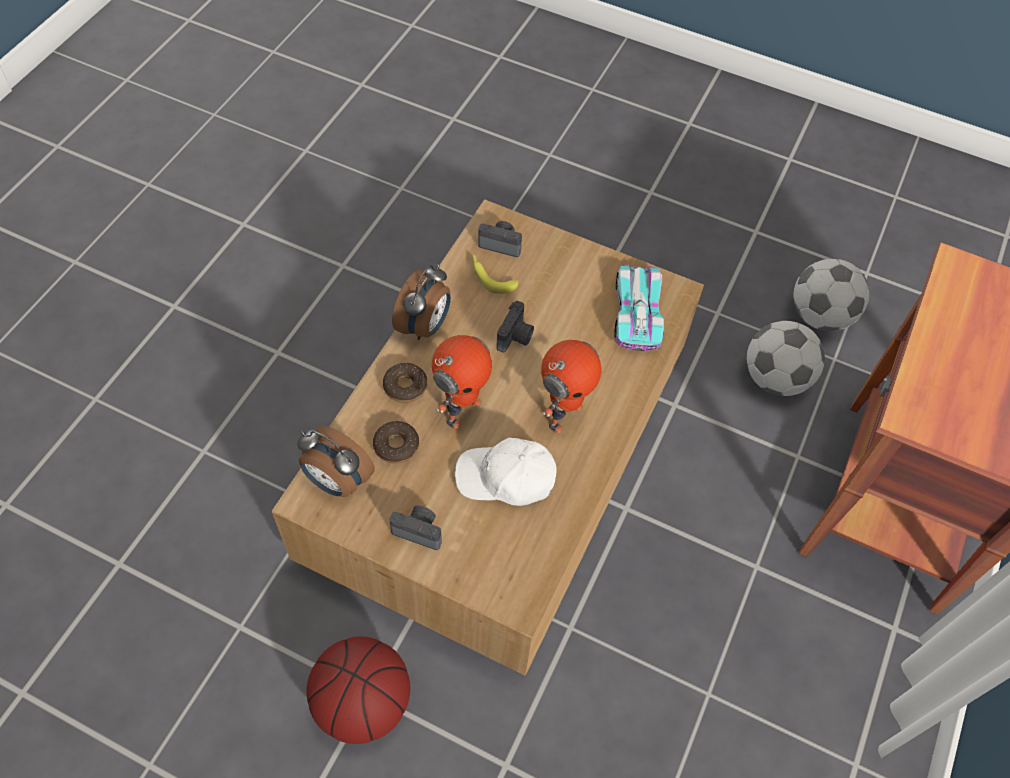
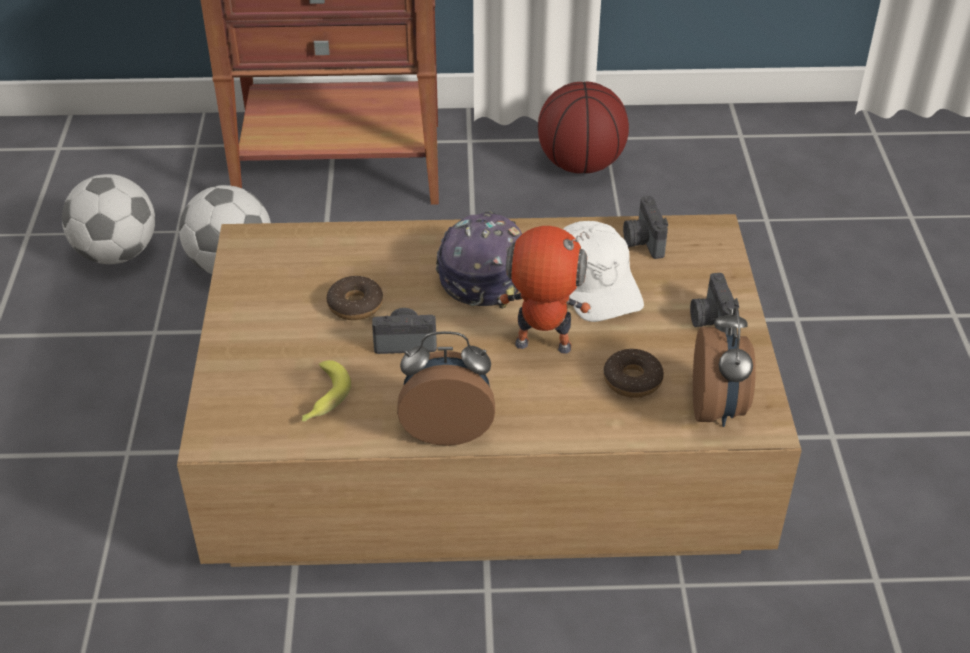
camera: 115 degrees left, 15 degrees down
basketball [306,636,410,744] -> basketball moved to [538,82,629,173]
donut [383,363,427,403] -> donut moved to [327,276,383,320]
camera [478,221,522,257] -> camera moved to [623,196,668,259]
toy robot [541,340,601,433] -> cap [436,212,522,309]
toy car [614,264,664,351] -> none

